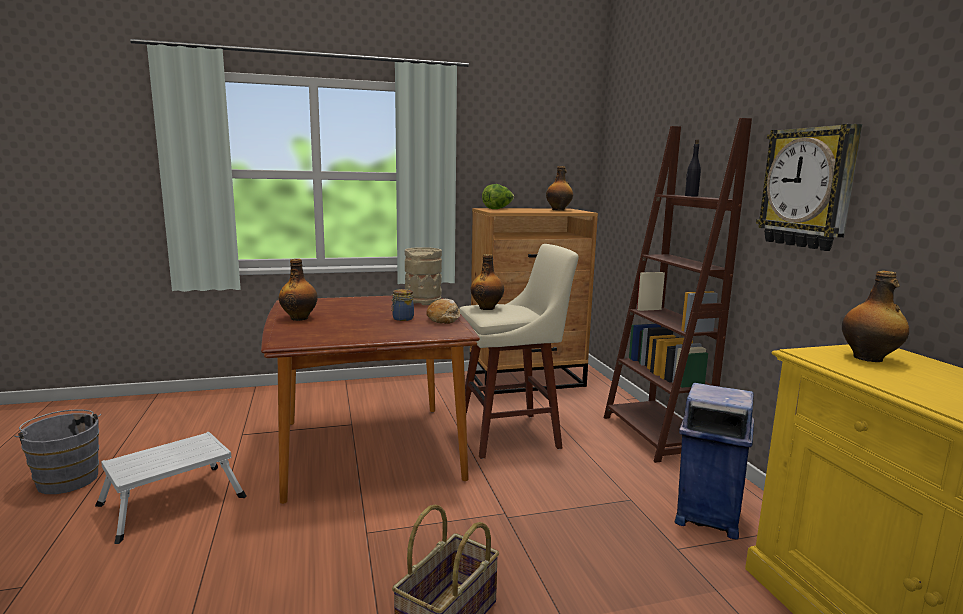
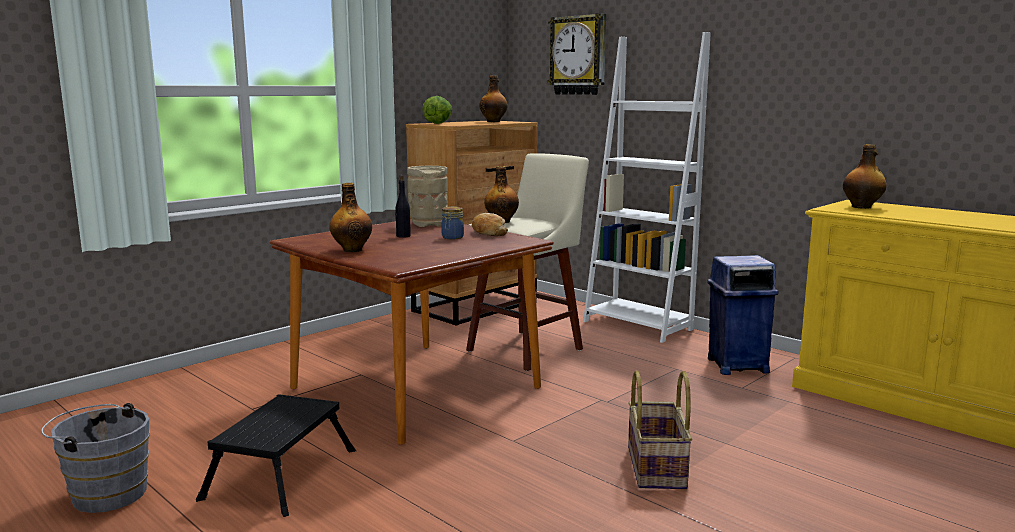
camera: 30 degrees left, 0 degrees up
white step ladder [95,432,247,544] -> black step ladder [196,394,356,517]
brown bookcase [604,118,752,463] -> white bookcase [583,32,711,343]
black bottle [685,139,701,196] -> black bottle moved to [395,175,411,238]
wall clock [756,124,862,251] -> wall clock moved to [548,13,606,95]

